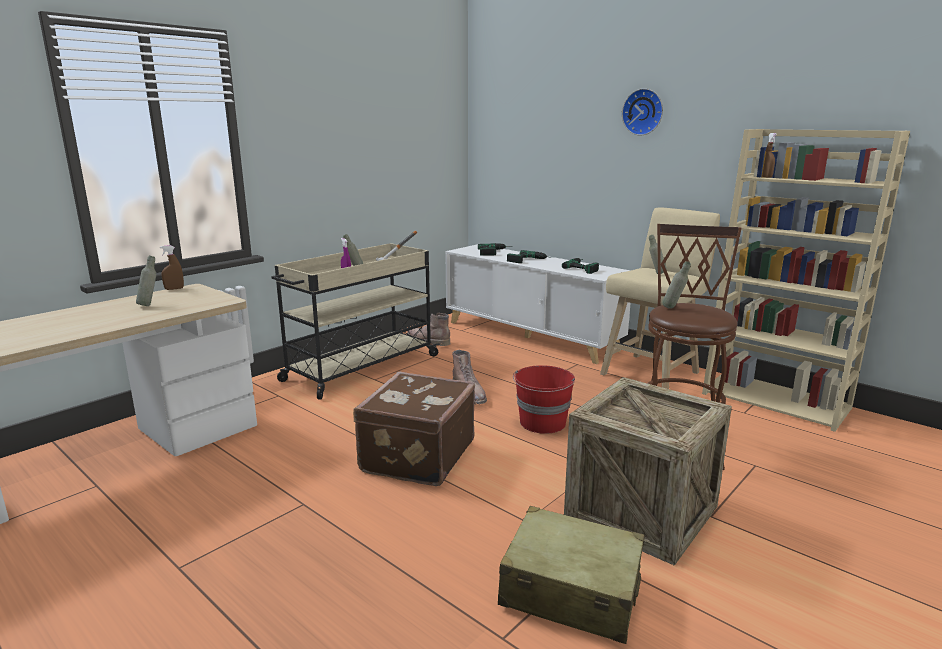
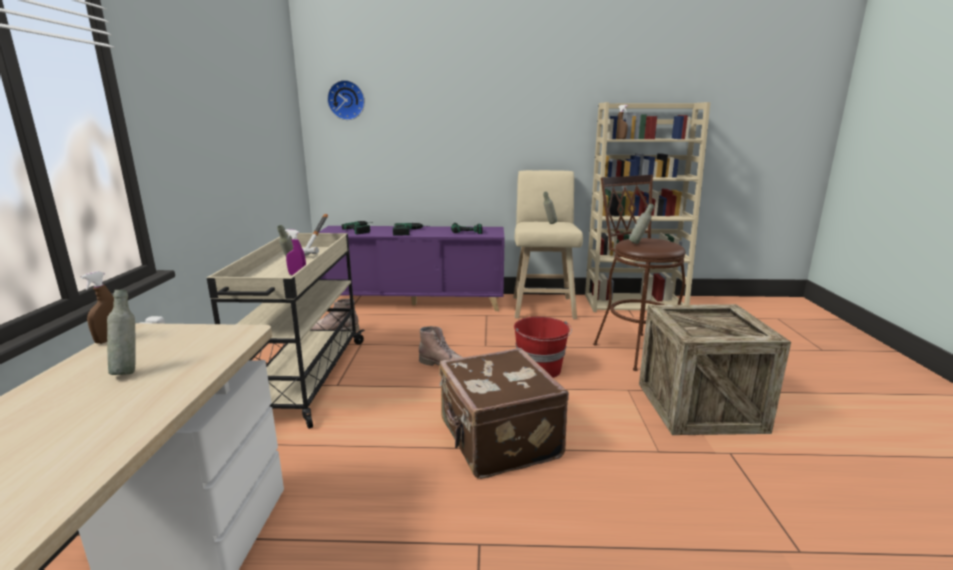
camera: 40 degrees left, 0 degrees up
white cabinet [445,244,631,364] -> purple cabinet [319,226,505,311]
beige suitcase [498,505,645,644] -> none
wall clock [622,88,663,136] -> wall clock moved to [327,80,365,120]

